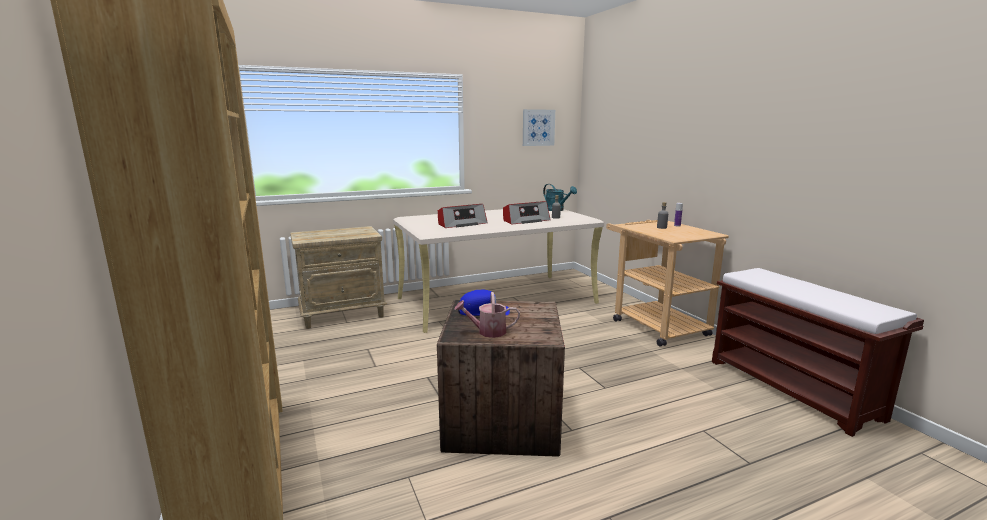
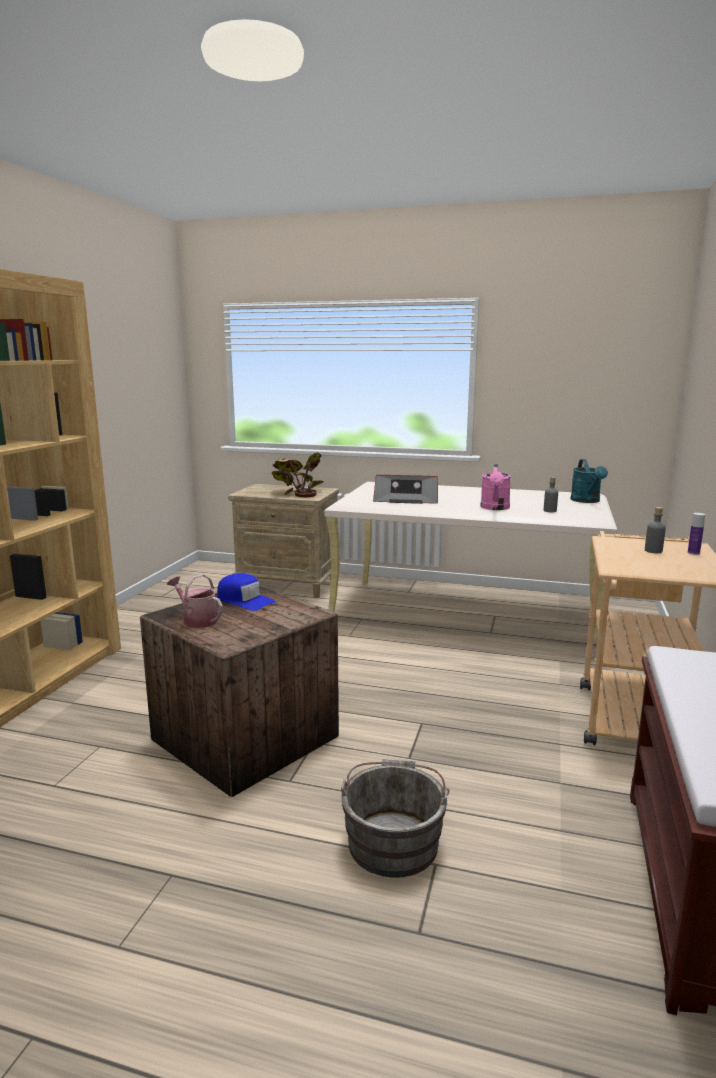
camera: 40 degrees right, 0 degrees up
radio [503,201,551,224] -> pink watering can [480,464,511,510]
picture [523,109,555,146] -> none
none -> potted plant [271,452,323,497]
none -> grey bucket [341,759,450,878]

